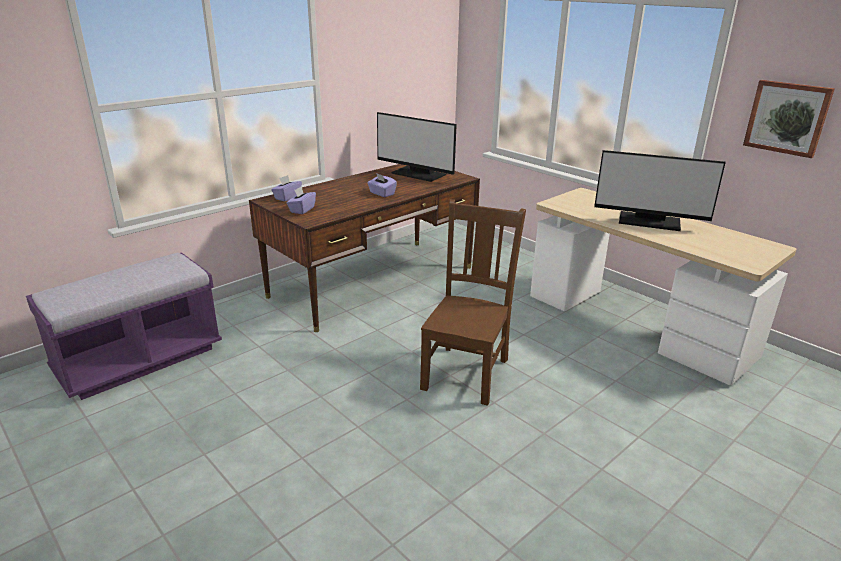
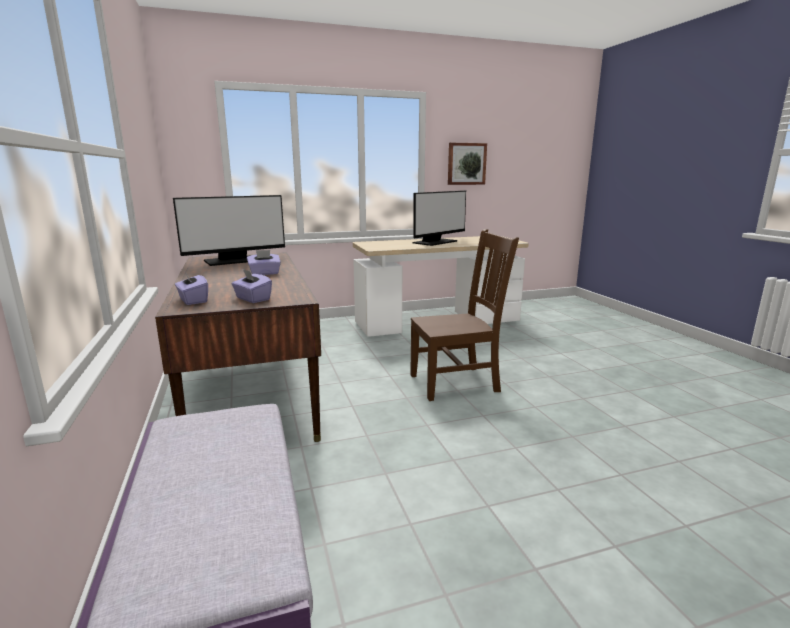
camera: 65 degrees left, 10 degrees down
brown chair [420,199,526,406] -> brown chair turned 120 degrees clockwise [410,229,519,401]

